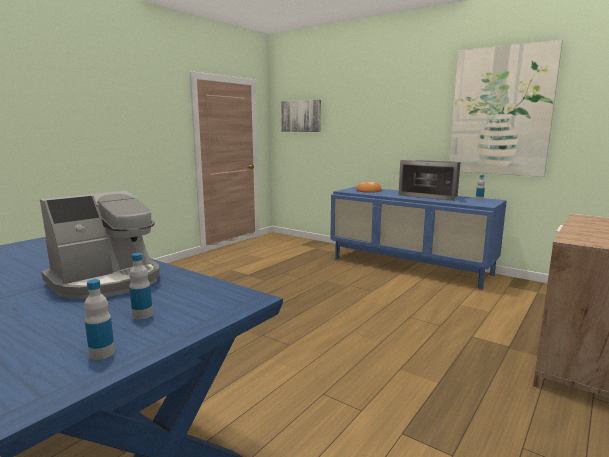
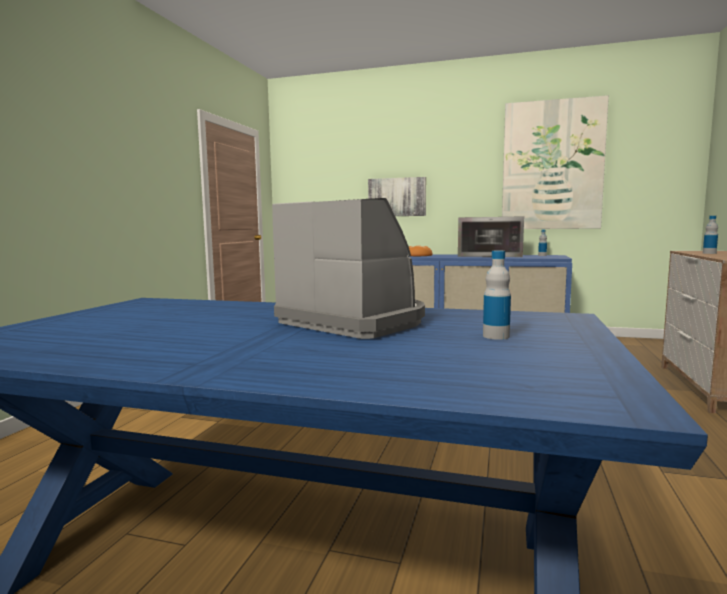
camera: 20 degrees left, 5 degrees down
coffee machine [40,191,160,299] -> coffee machine turned 75 degrees counterclockwise [272,198,425,339]
bottle [84,279,115,360] -> bottle moved to [703,216,718,254]
picture [281,100,321,132] -> picture moved to [368,177,426,216]

